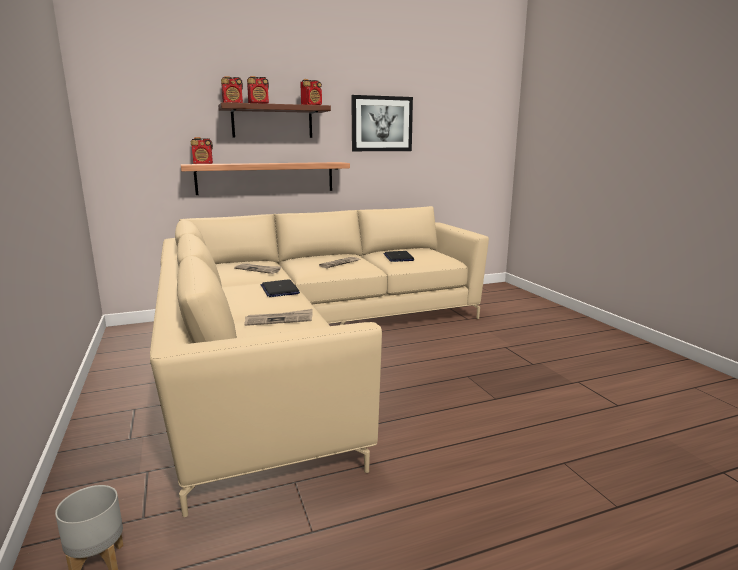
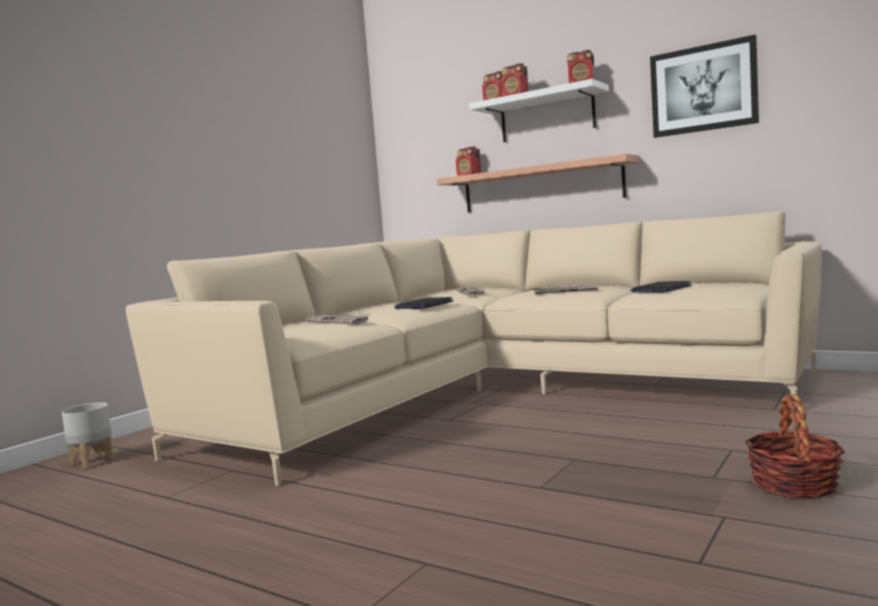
camera: 55 degrees right, 10 degrees down
brown shelf [218,102,331,138] -> white shelf [469,79,609,142]
none -> basket [745,394,845,499]

